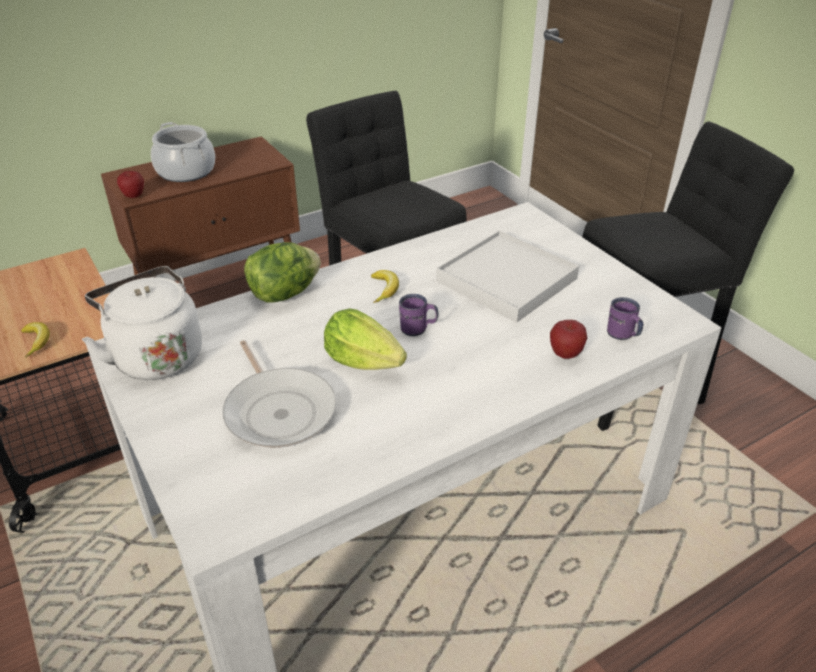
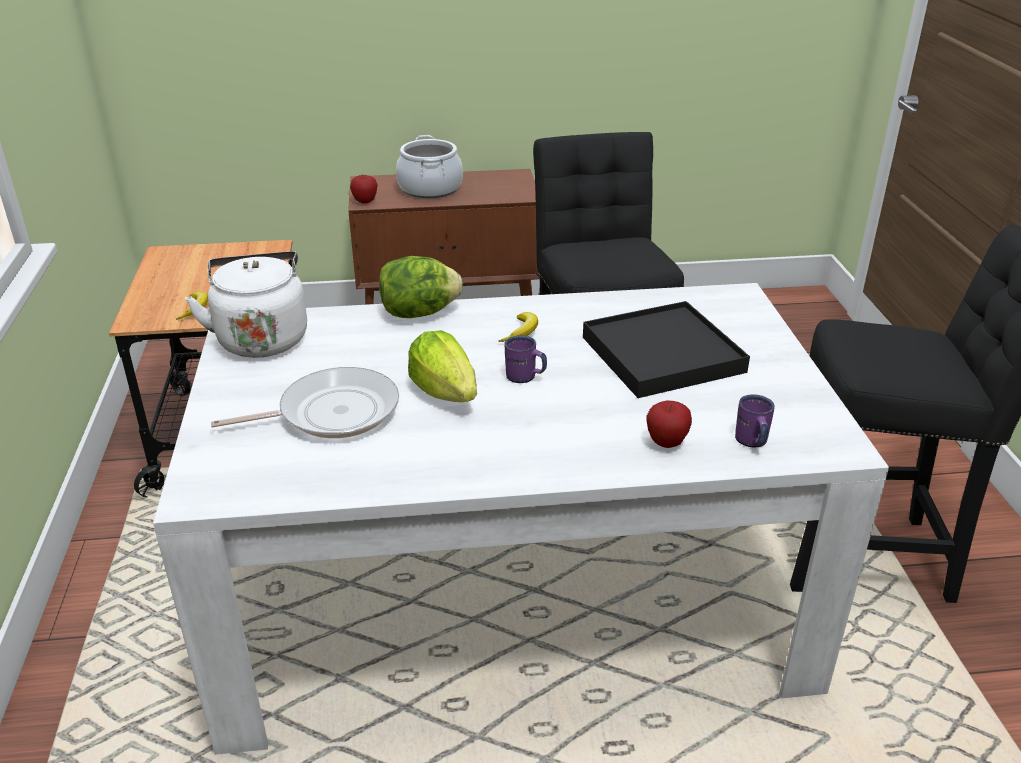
camera: 25 degrees right, 5 degrees down
frying pan [223,340,337,448] -> frying pan turned 105 degrees counterclockwise [211,367,399,438]
white tray [436,231,579,323] -> black tray [583,301,750,398]

